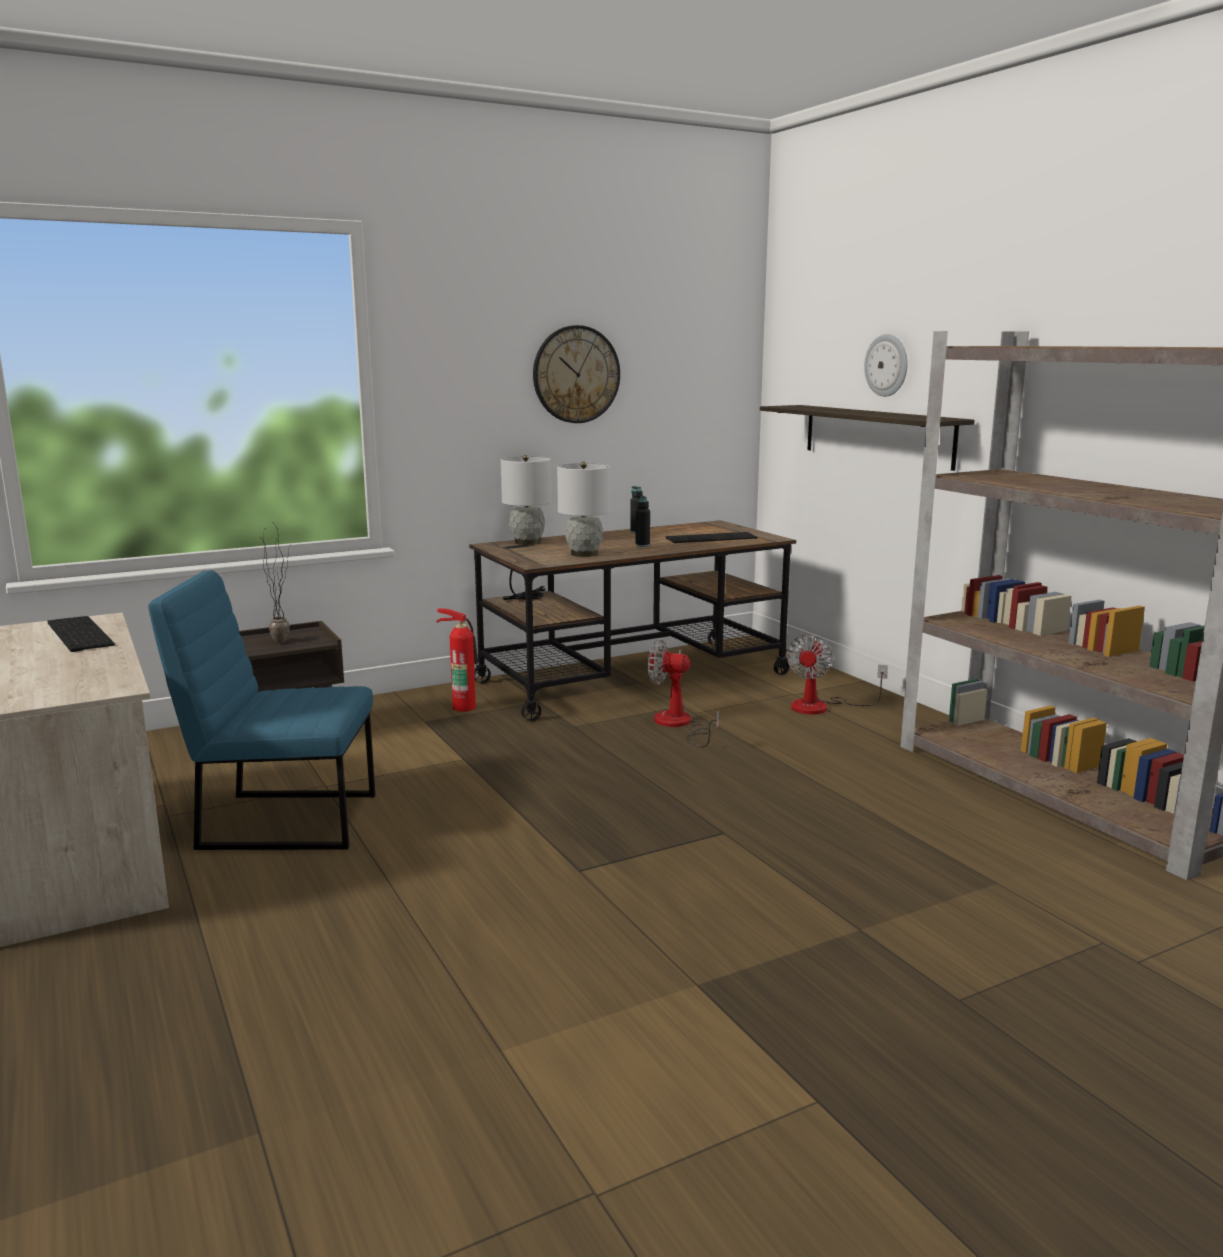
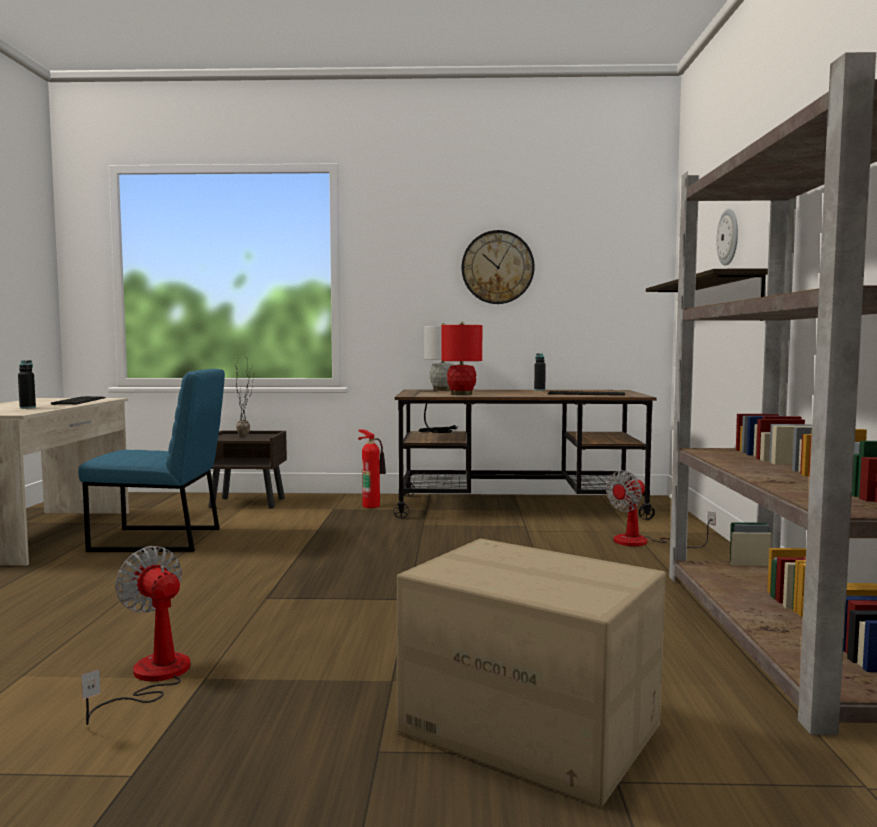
camera: 30 degrees right, 10 degrees down
blue chair [148,570,375,850] -> blue chair turned 150 degrees clockwise [78,369,225,552]
white table lamp [557,462,610,557] -> red table lamp [441,322,482,395]
black bottle [635,496,650,547] -> black bottle moved to [18,360,36,409]
fan [648,639,719,747] -> fan moved to [81,546,190,725]
none -> cardboard box [397,538,666,807]

